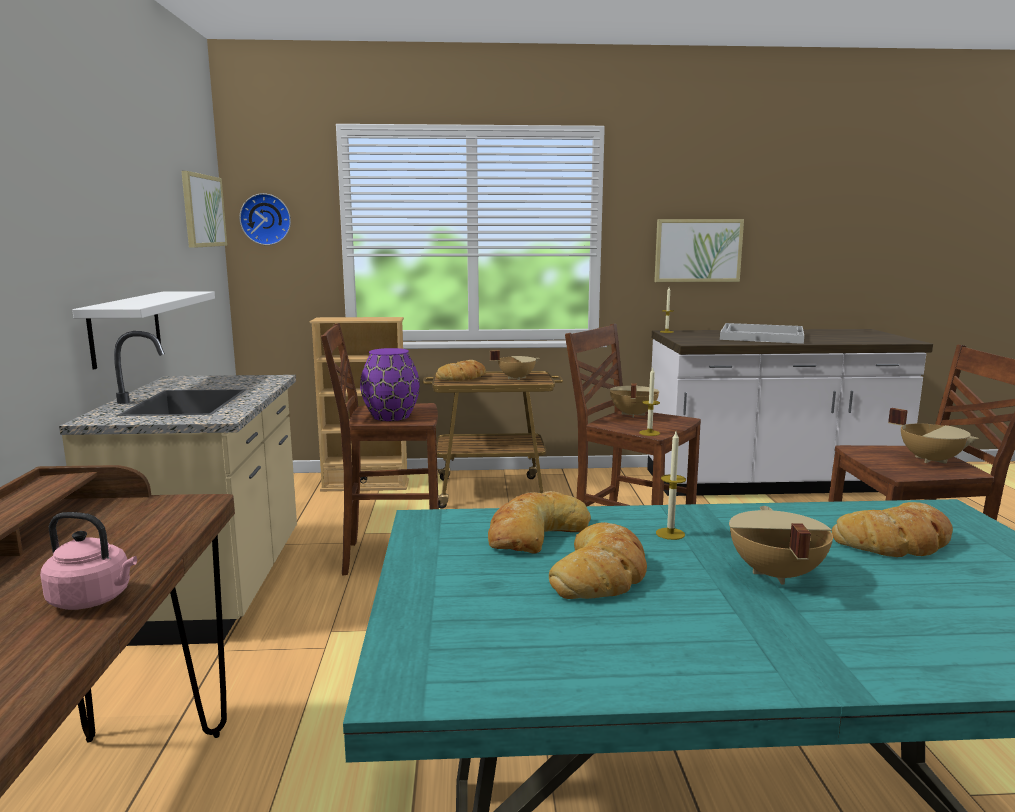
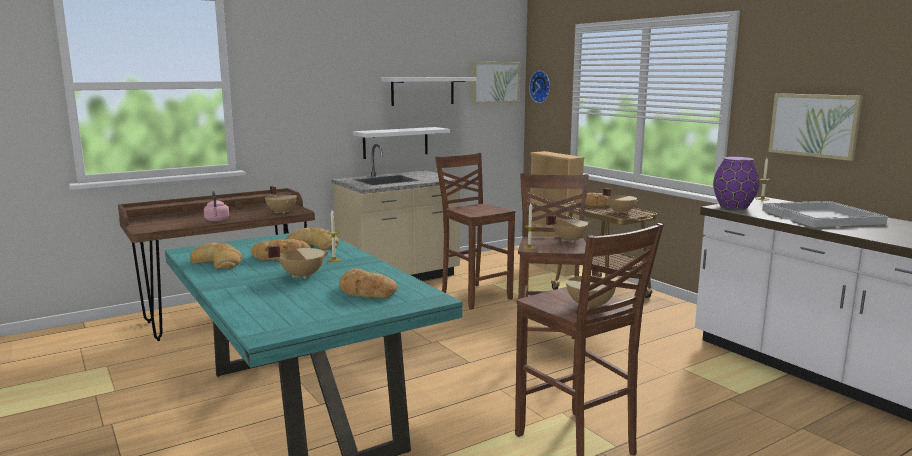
camera: 60 degrees right, 0 degrees up
purple vase [360,348,420,421] -> purple vase moved to [713,157,760,209]
none -> bread [190,243,242,269]
none -> beige cooking pot [265,186,297,214]
none -> white shelf [382,77,477,106]

